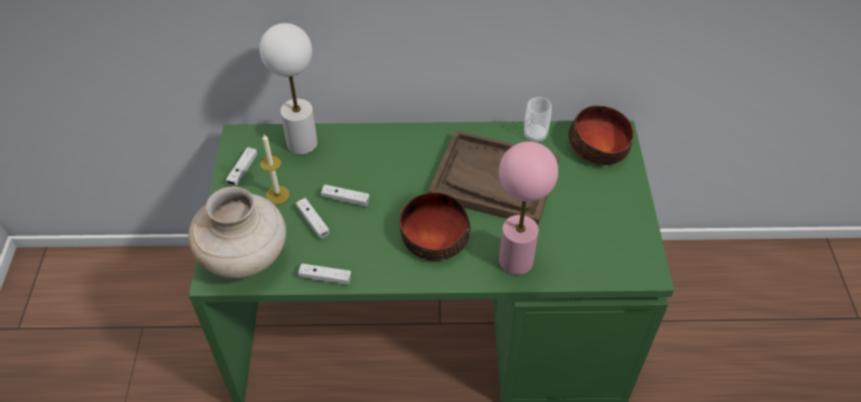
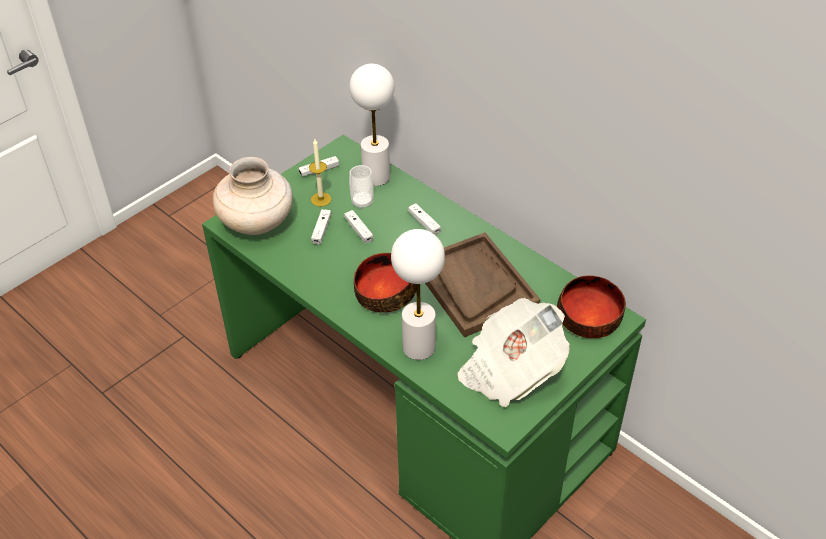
camera: 45 degrees right, 5 degrees down
white game controller [298,264,351,284] -> white game controller moved to [408,204,441,235]
pink table lamp [499,141,558,275] -> white table lamp [391,229,445,360]
cup [524,97,552,142] -> cup moved to [349,165,374,209]
none -> newspaper [458,298,570,407]

